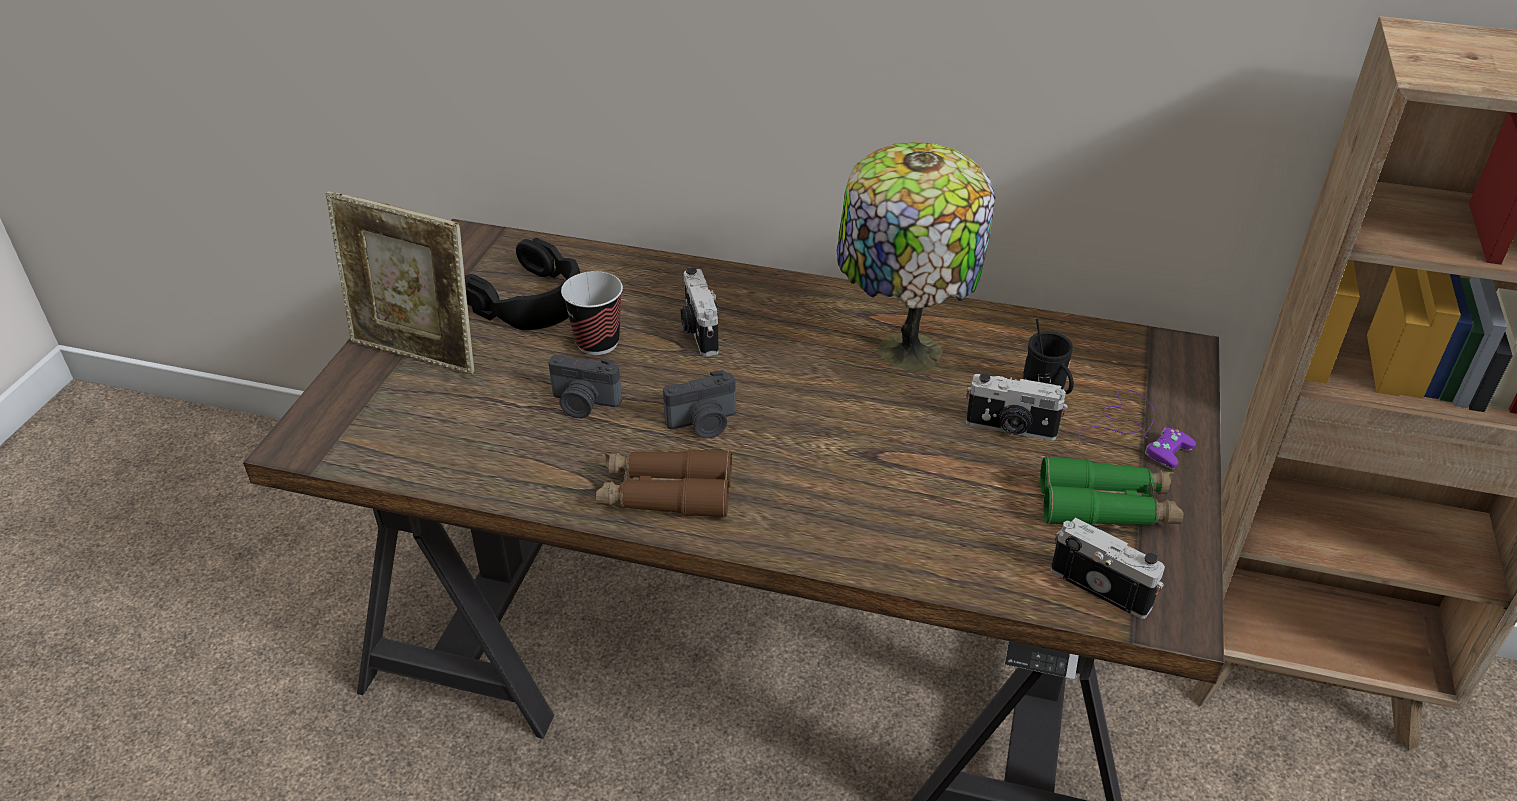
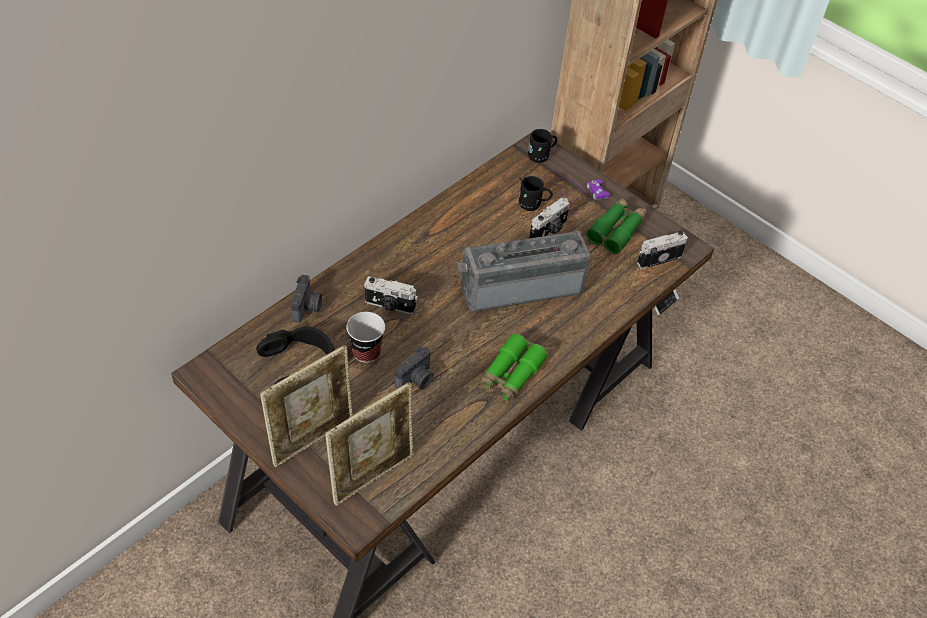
camera: 65 degrees left, 10 degrees up
brown binoculars [596,449,732,518] -> green binoculars [478,333,548,403]
camera [663,370,736,439] -> camera moved to [291,275,322,322]
table lamp [837,142,995,373] -> none
none -> picture frame [325,382,413,506]
none -> radio [457,230,591,312]
none -> black mug [528,129,557,163]

